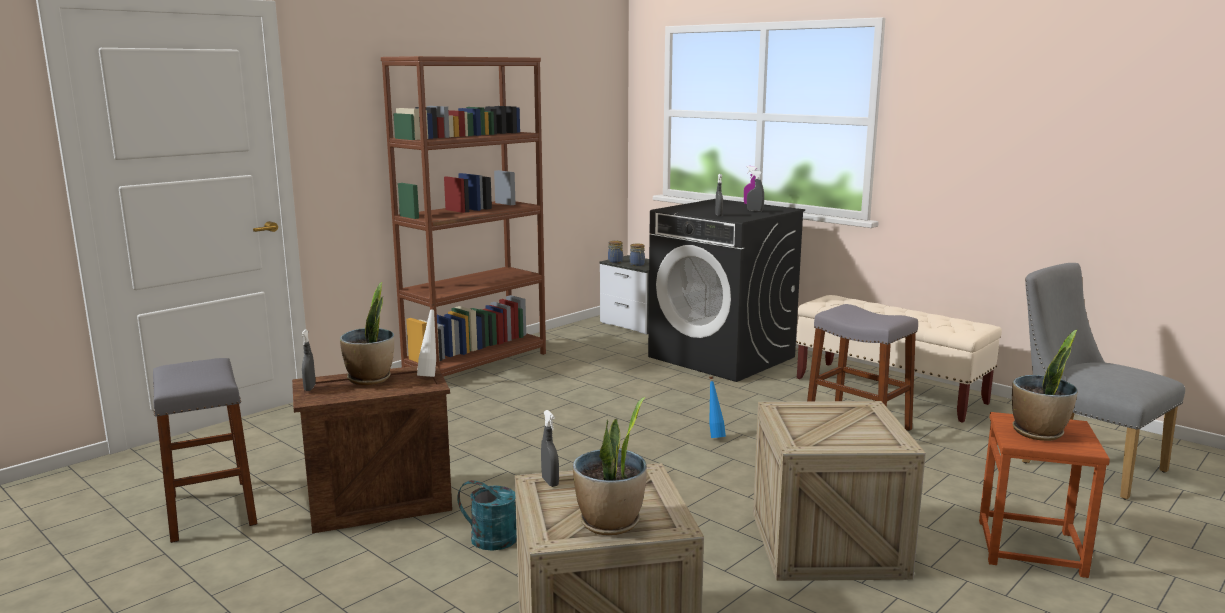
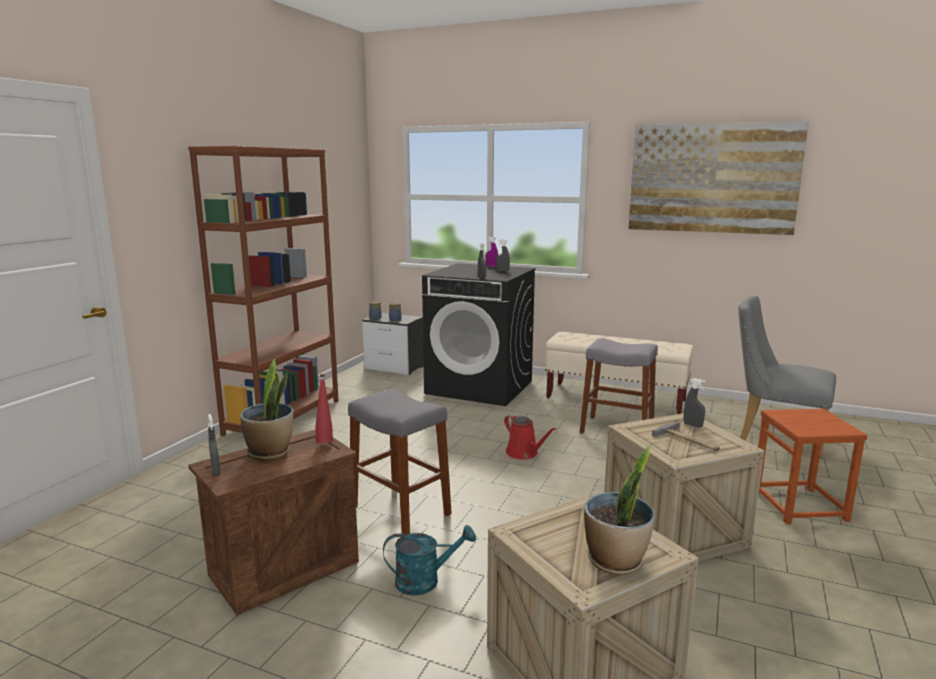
camera: 20 degrees left, 0 degrees up
grey stool [153,358,257,543] -> grey stool moved to [348,389,452,534]
white bottle [417,304,436,377] -> red bottle [315,374,333,443]
grey spray bottle [541,410,559,487] -> grey spray bottle moved to [683,378,706,428]
blue bottle [709,377,726,438] -> red watering can [504,414,556,460]
potted plant [1012,330,1078,441] -> none
none -> picture [628,121,809,235]
none -> hammer [652,422,720,451]

